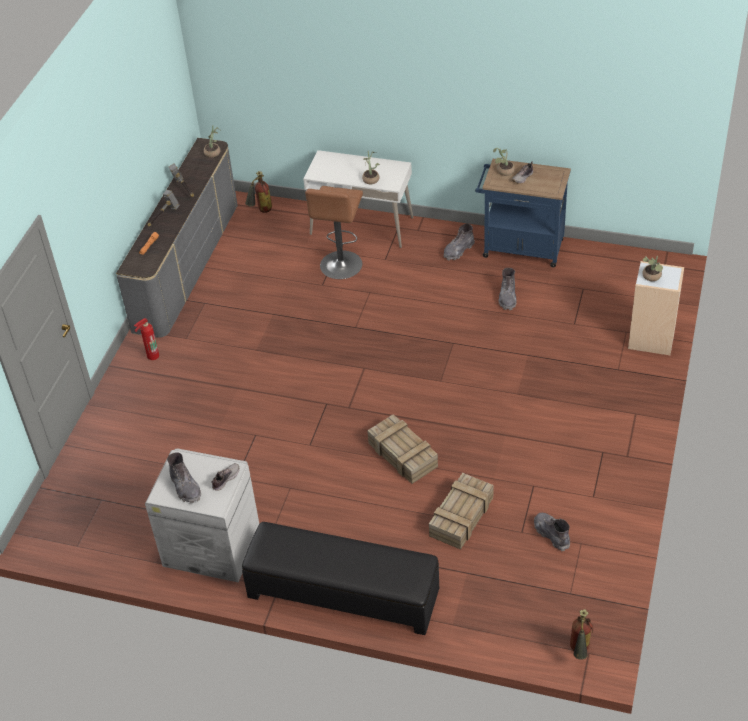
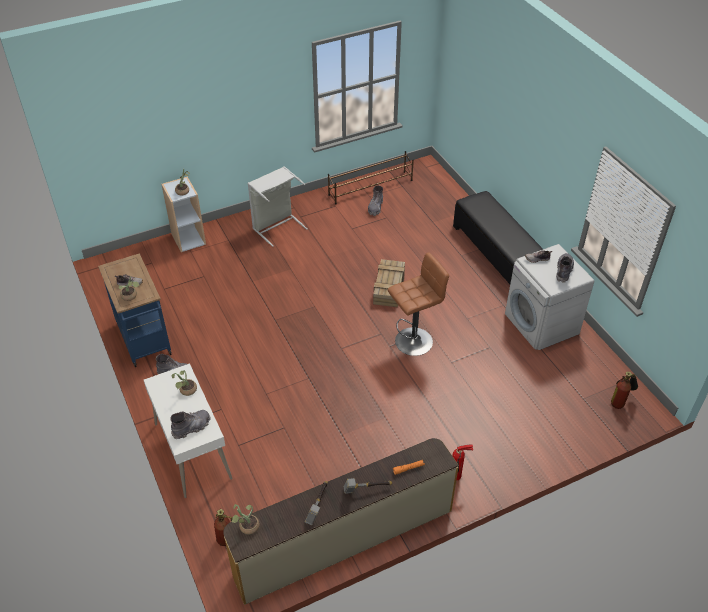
camera: 135 degrees left, 0 degrees up
grey cabinet [116,138,238,338] -> brown cabinet [223,438,459,605]
brown stool [305,186,363,279] -> brown stool moved to [388,252,449,356]
crate [429,473,494,550] -> none
grey boot [498,268,517,310] -> grey boot moved to [171,410,210,439]
fire extinguisher [570,609,593,660] -> fire extinguisher moved to [611,372,638,409]
none -> grey laundry basket [248,166,307,247]
none -> brown shoe rack [328,151,414,204]

